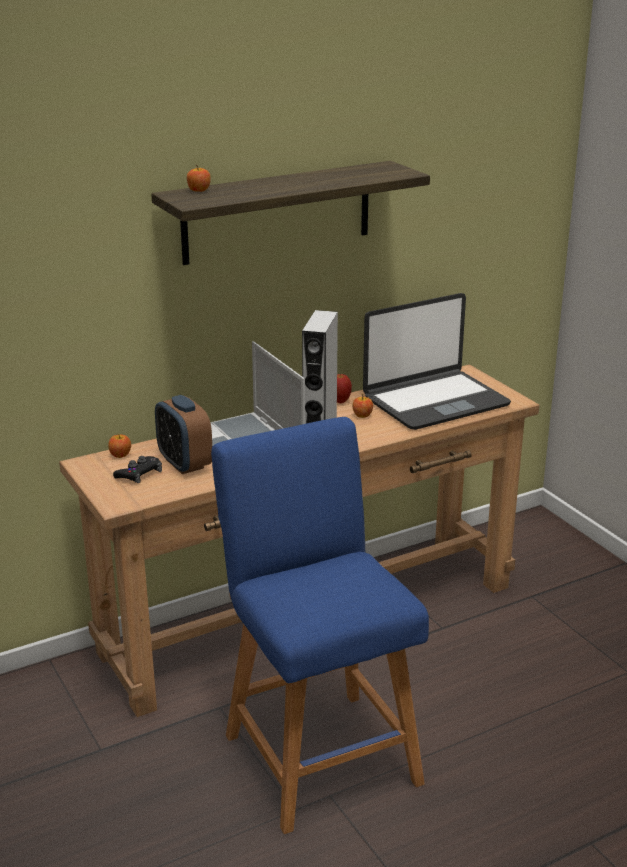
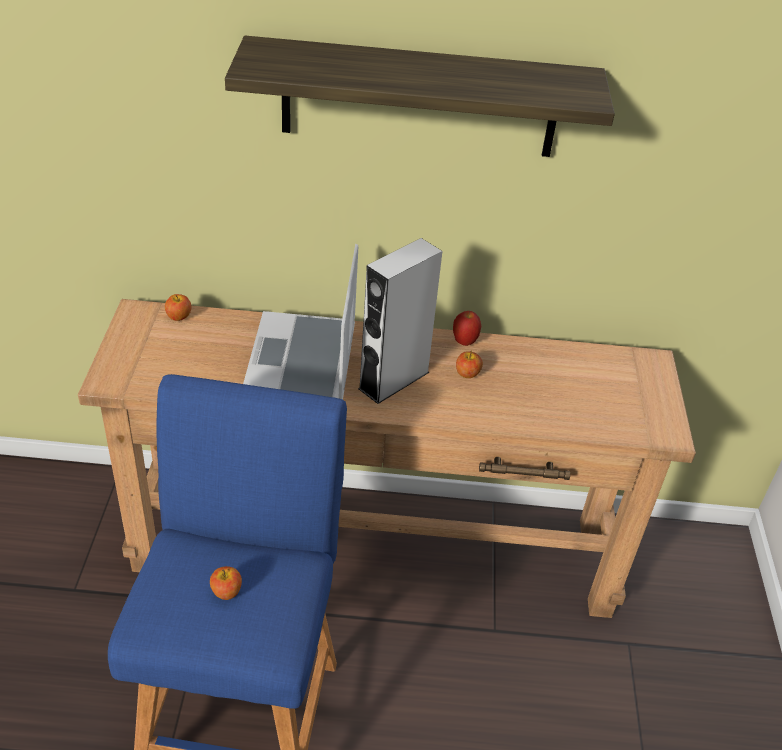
camera: 30 degrees right, 15 degrees up
black game controller [113,456,162,483] -> none
alarm clock [155,395,212,474] -> none
apple [187,164,211,192] -> apple moved to [210,566,242,600]
laptop [363,293,511,430] -> none

